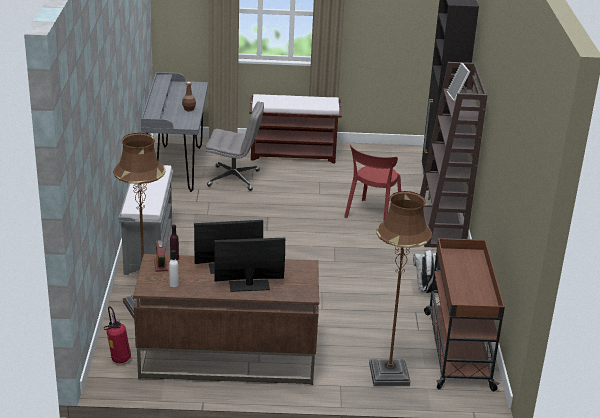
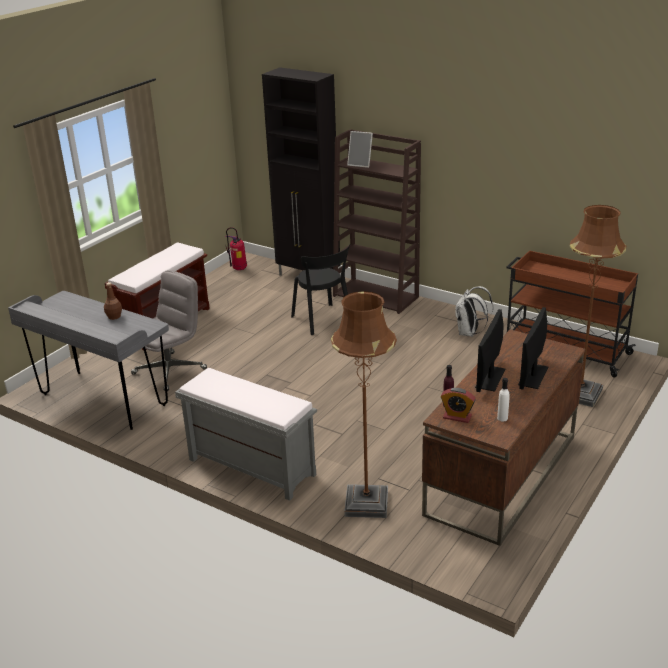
camera: 55 degrees left, 0 degrees up
fire extinguisher [104,306,131,363] -> fire extinguisher moved to [225,227,247,270]
red chair [344,145,401,221] -> black chair [291,245,350,335]

